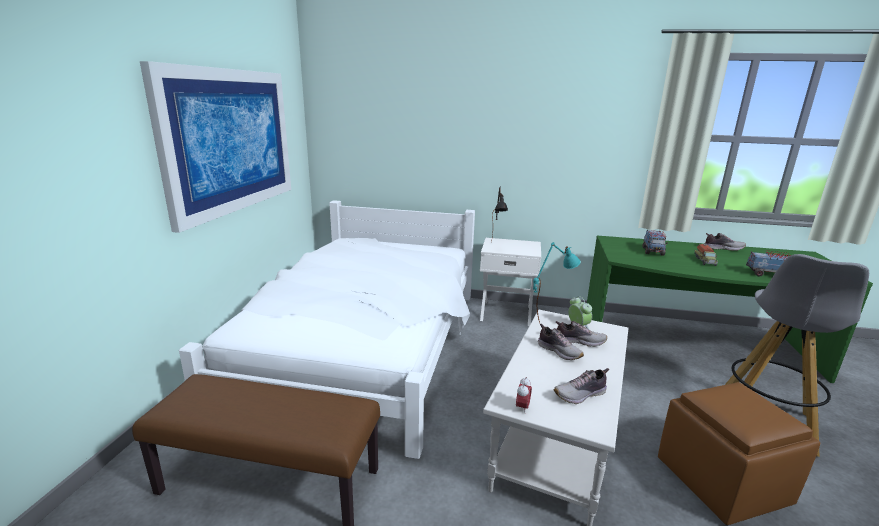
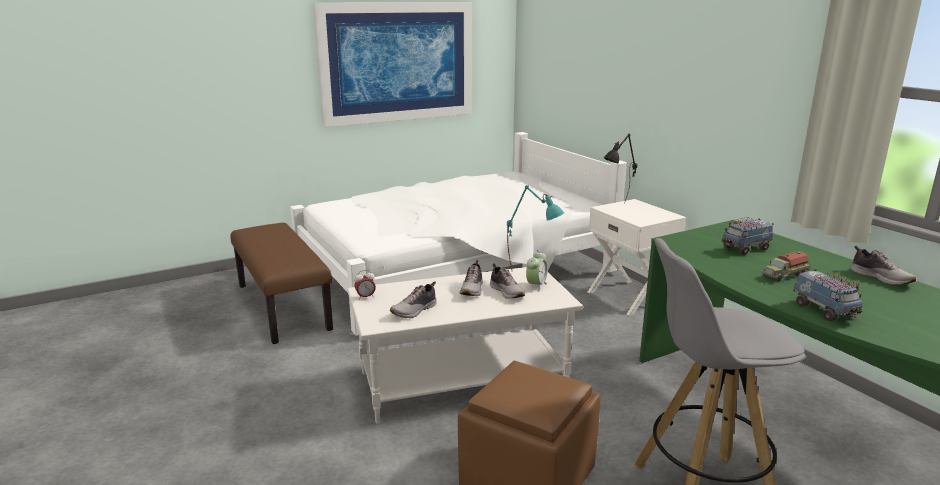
camera: 50 degrees right, 0 degrees up
shoe [554,368,609,404] -> shoe turned 75 degrees counterclockwise [390,281,437,318]

